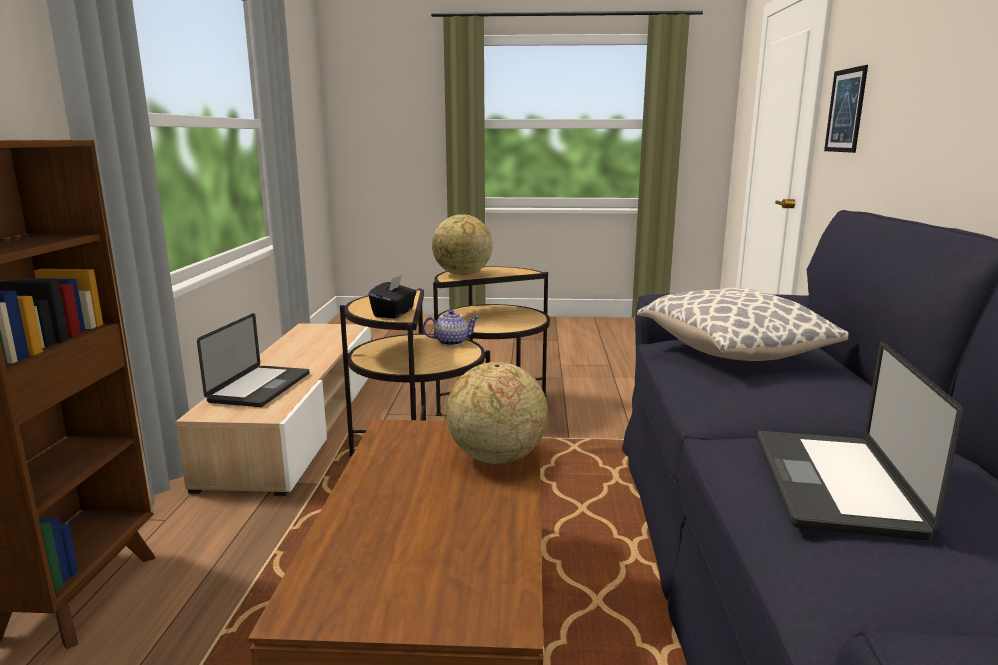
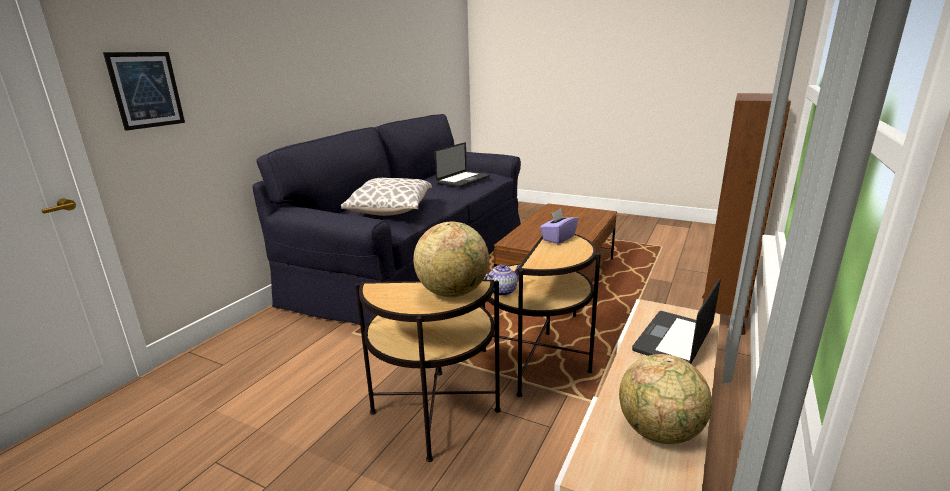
camera: 155 degrees left, 5 degrees up
black tissue box [368,275,417,318] -> purple tissue box [540,209,578,244]
teapot [423,310,479,346] -> teapot turned 135 degrees clockwise [483,264,520,296]
globe [446,362,548,464] -> globe moved to [619,354,712,444]

